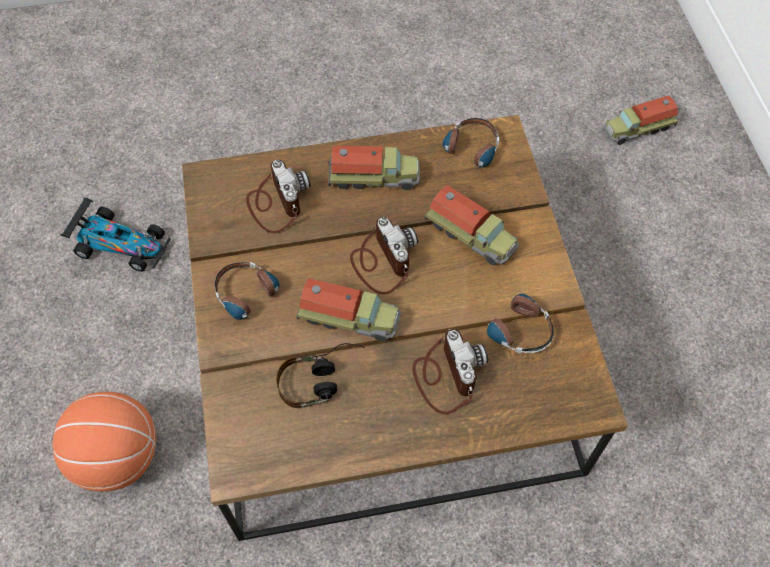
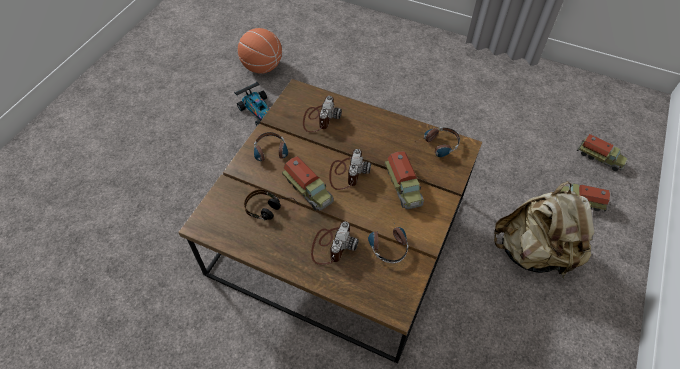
camera: 35 degrees right, 5 degrees down
basketball [53,392,156,492] -> basketball moved to [238,28,282,74]
toy truck [328,145,420,190] -> toy truck moved to [577,134,628,171]
none -> beige backpack [494,181,594,279]

